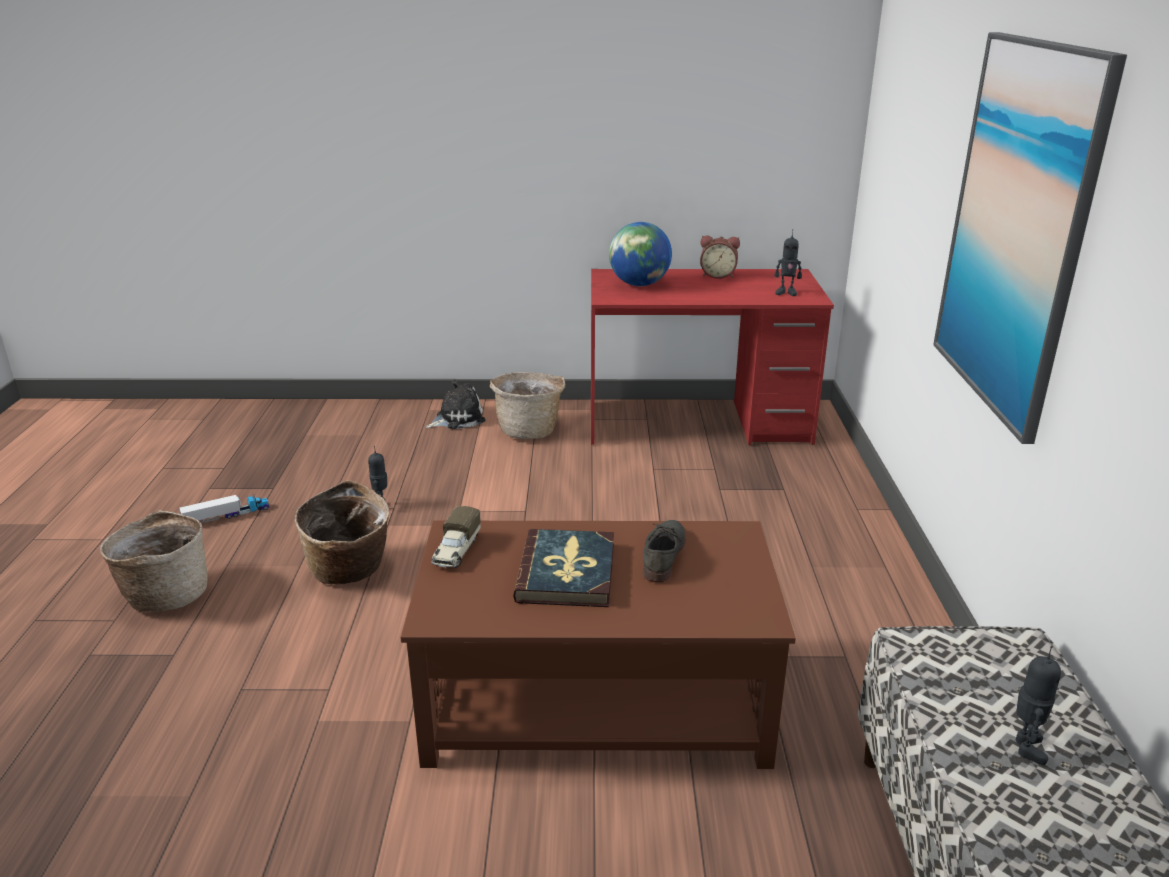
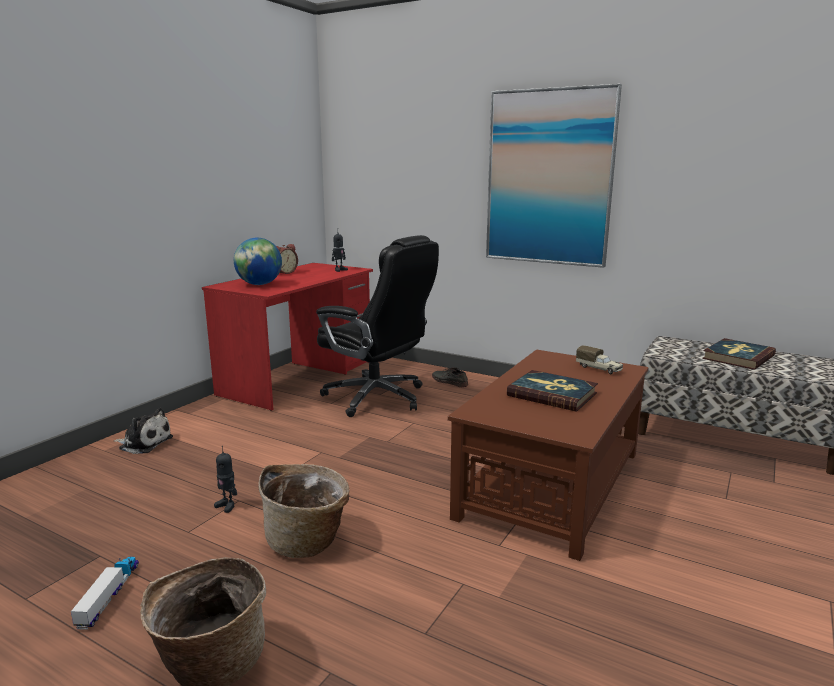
camera: 60 degrees left, 10 degrees down
plush toy [426,380,486,429] -> plush toy turned 105 degrees clockwise [114,408,173,454]
toy truck [431,506,481,568] -> toy truck moved to [576,345,623,374]
basket [490,372,566,439] -> none
grey shoe [643,520,686,583] -> grey shoe moved to [432,367,468,387]
toy robot [1016,646,1061,765] -> book [702,338,776,370]
none -> black office chair [316,235,439,417]

